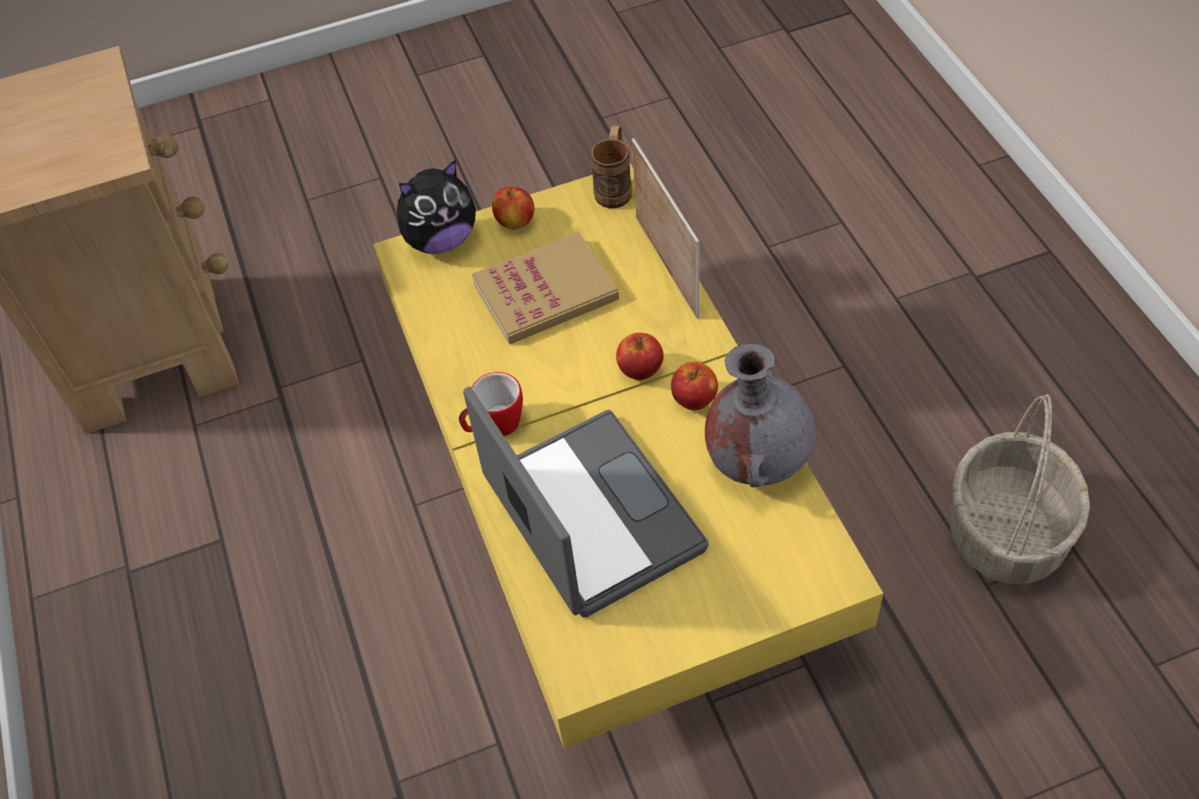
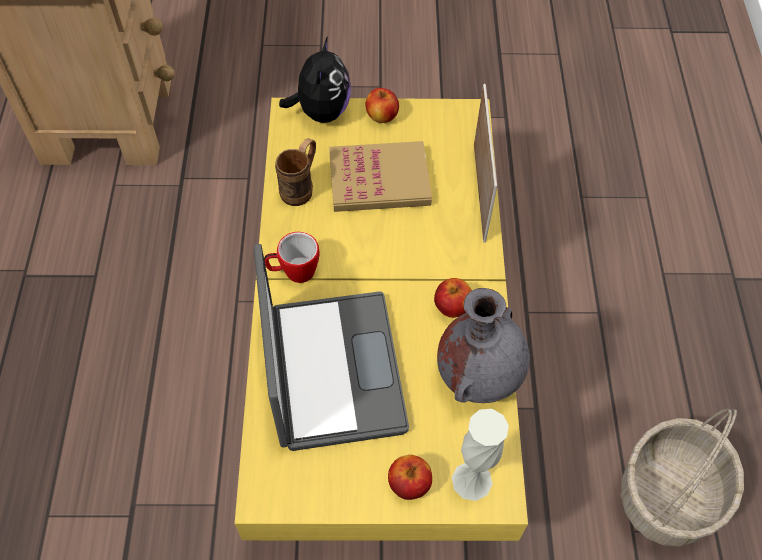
camera: 15 degrees right, 5 degrees up
plush toy [397,160,476,254] -> plush toy turned 75 degrees counterclockwise [279,36,351,123]
brown mug [591,125,632,208] -> brown mug moved to [275,138,316,206]
apple [616,333,664,380] -> apple moved to [388,455,432,500]
none -> white vase [452,409,509,501]

